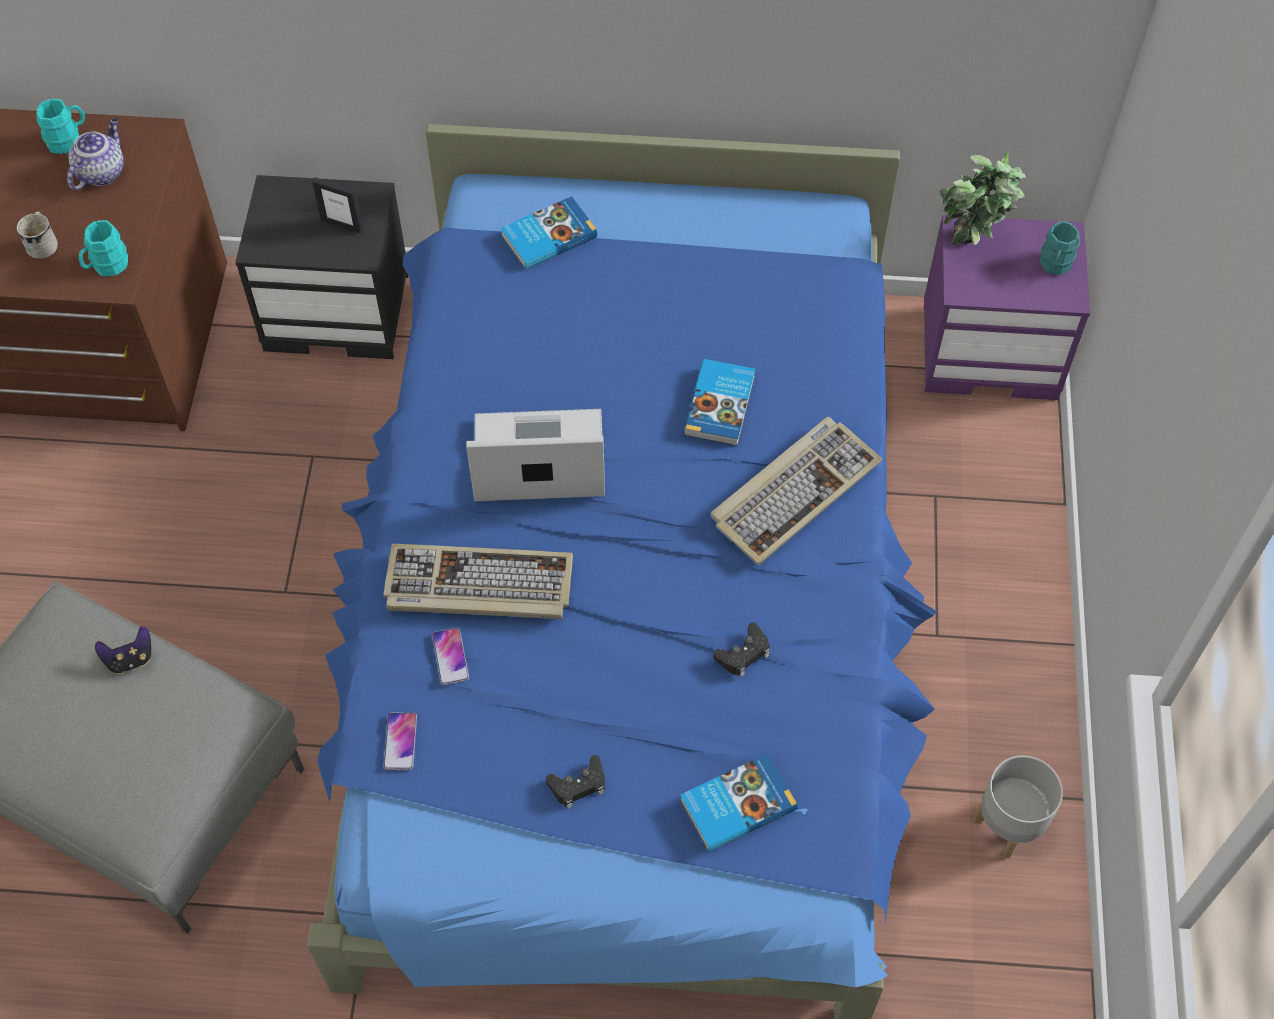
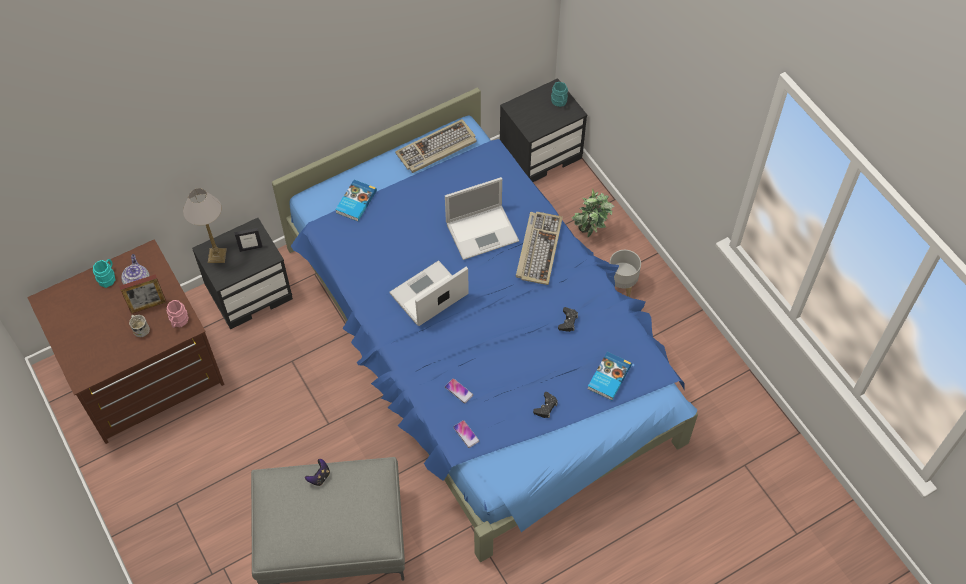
camera: 35 degrees left, 0 degrees up
turquoise mug [79,220,128,277] -> pink mug [167,300,189,328]
keyboard [383,544,573,619] -> keyboard moved to [395,119,477,173]
book [684,359,755,446] -> laptop [445,177,519,260]
purple nightstand [924,215,1090,400] -> black nightstand [500,79,587,182]
potted plant [940,151,1026,246] -> potted plant moved to [572,189,615,237]
grey planter [974,755,1063,858] -> grey planter moved to [609,250,641,297]
none -> picture frame [119,274,166,314]
none -> table lamp [183,188,227,263]

